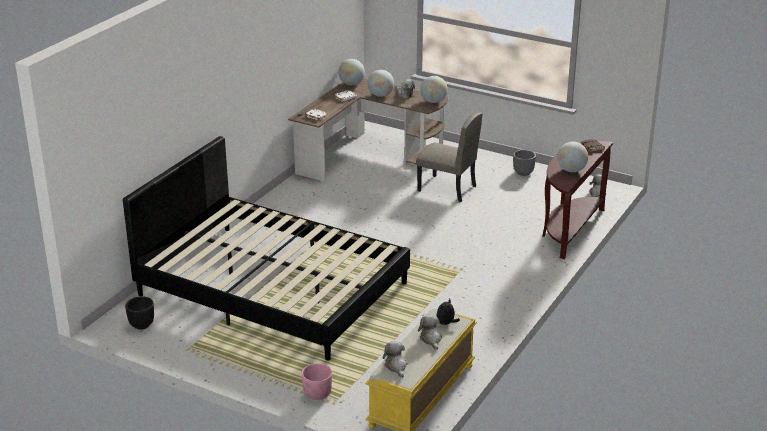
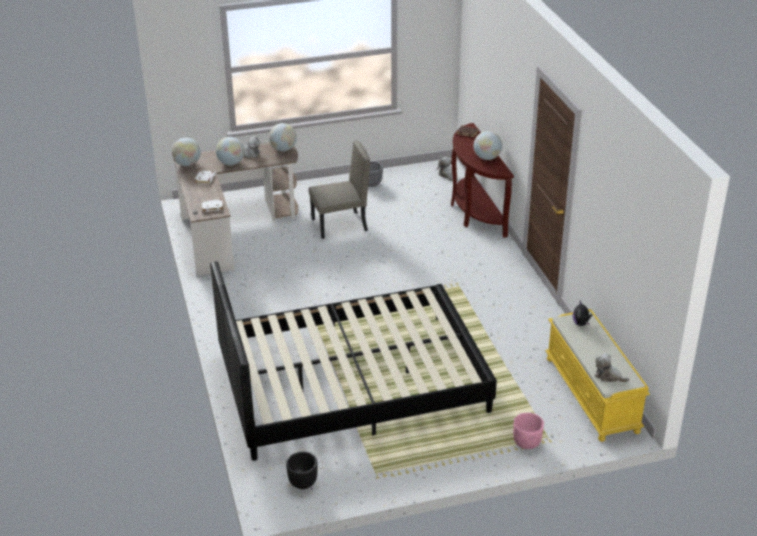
camera: 45 degrees left, 5 degrees up
plush toy [418,315,442,350] -> none

